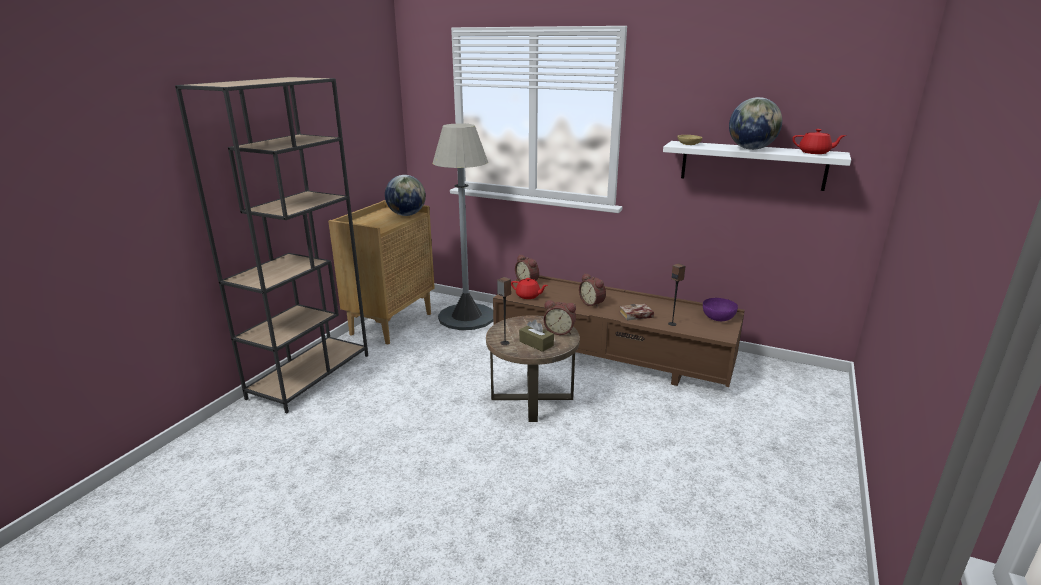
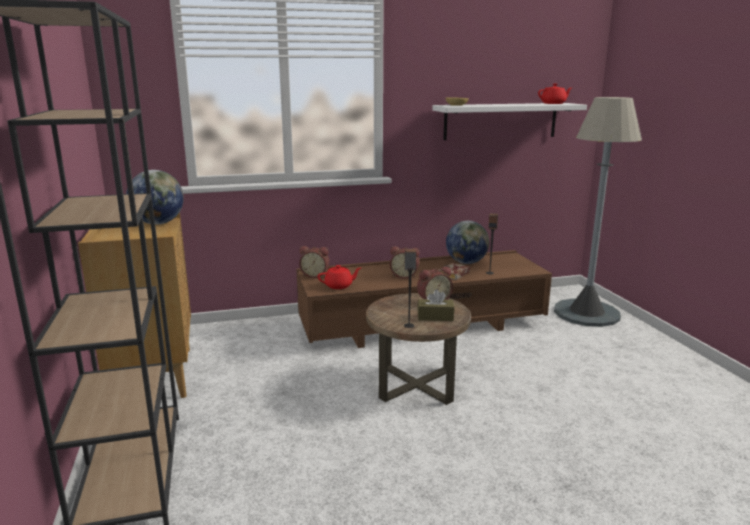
camera: 40 degrees left, 5 degrees down
grey floor lamp [433,124,493,330] -> grey floor lamp moved to [554,97,642,327]
purple bowl [703,298,738,321] -> none
globe [729,97,782,150] -> globe moved to [446,221,489,264]

